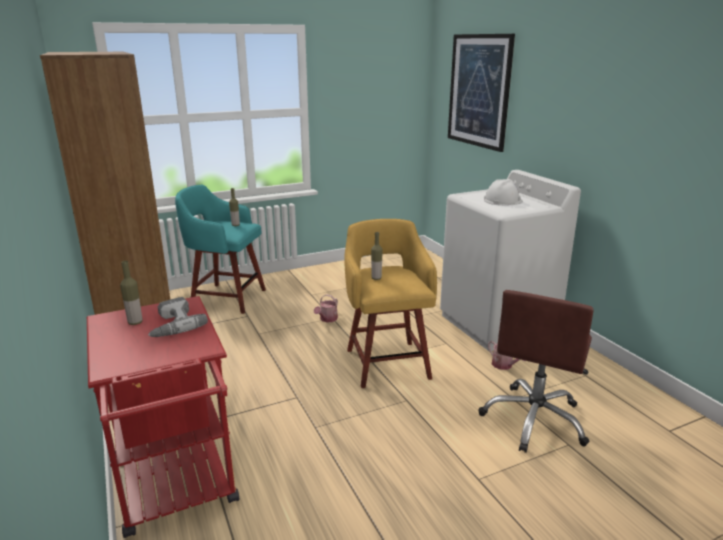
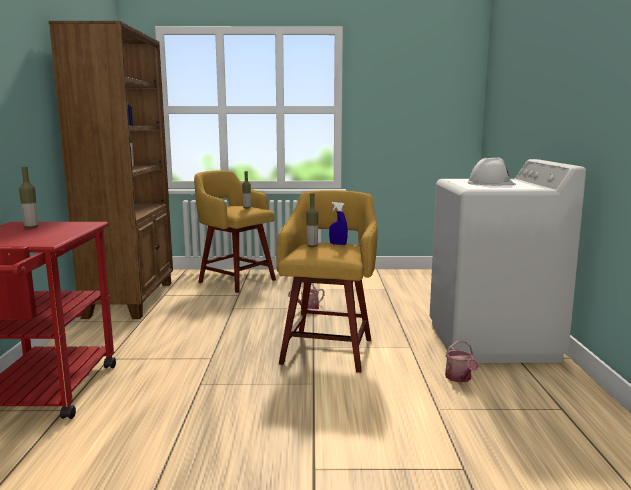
camera: 25 degrees right, 10 degrees down
power drill [148,297,208,337] -> none
turquoise stool [175,185,266,314] -> yellow stool [194,171,276,293]
picture [448,34,515,152] -> none
brown office chair [479,290,593,453] -> none
none -> blue spray bottle [329,202,348,245]

